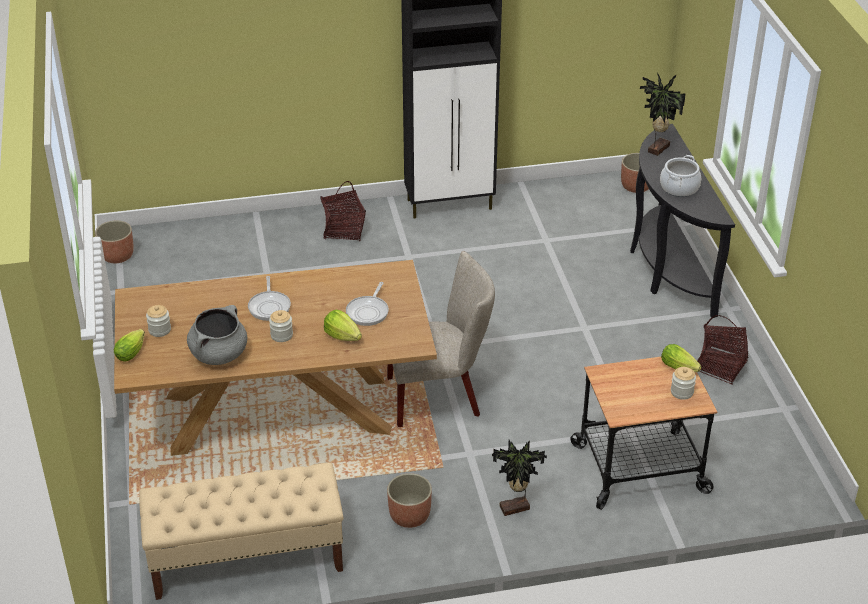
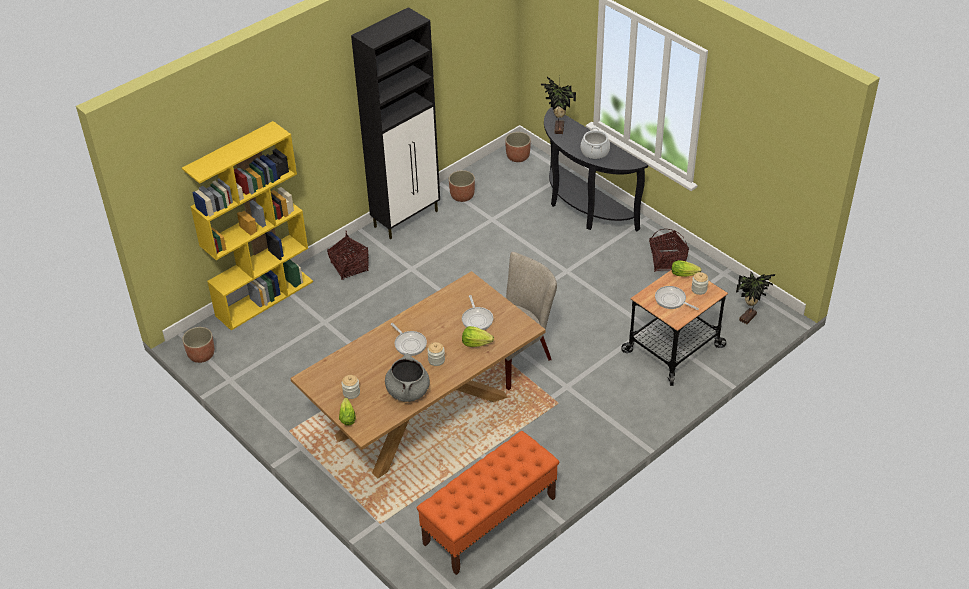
camera: 30 degrees left, 5 degrees up
beige bench [139,462,343,600] -> orange bench [417,431,559,575]
planter [387,473,432,528] -> planter moved to [449,170,475,202]
potted plant [492,440,547,516] -> potted plant moved to [736,272,775,324]
none -> yellow bookcase [182,121,313,330]
none -> frying pan [655,286,699,310]

